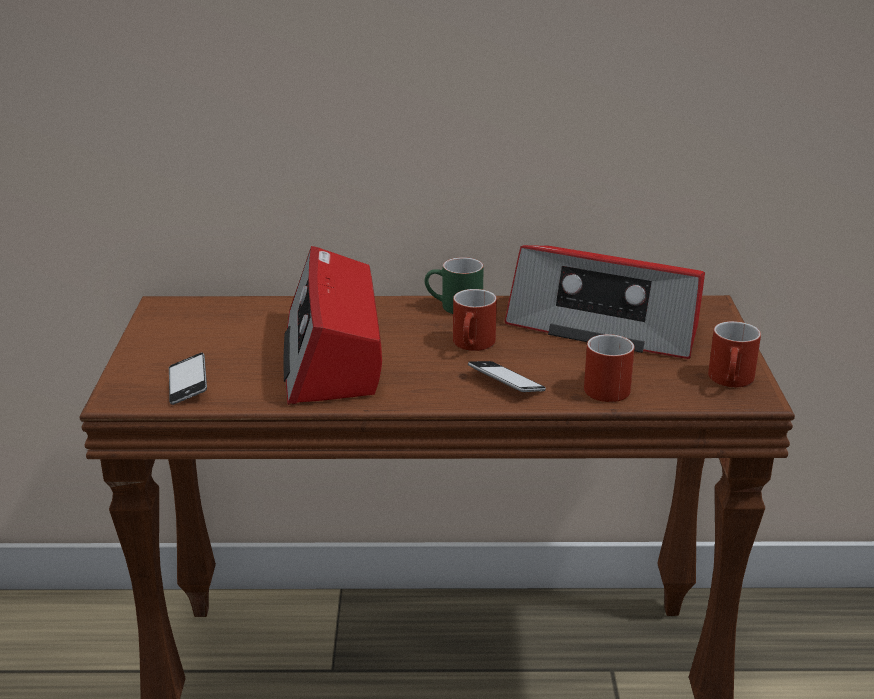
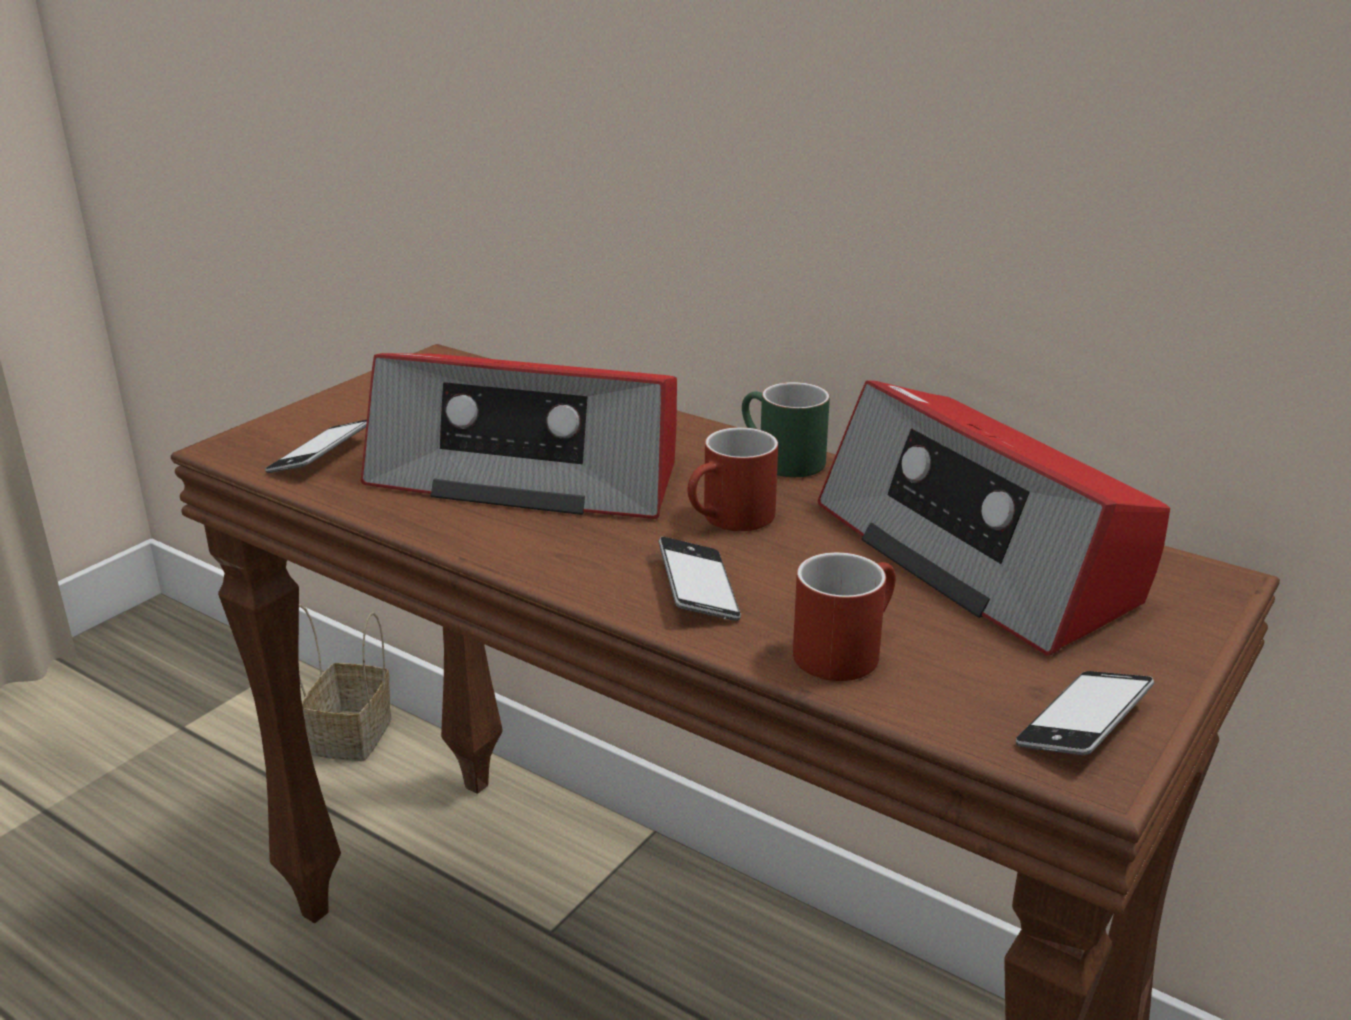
camera: 35 degrees right, 0 degrees up
radio [283,246,382,405] -> radio turned 105 degrees counterclockwise [361,353,677,519]
red mug [708,321,761,387] -> phone [1016,671,1154,755]
none -> basket [299,604,391,761]

